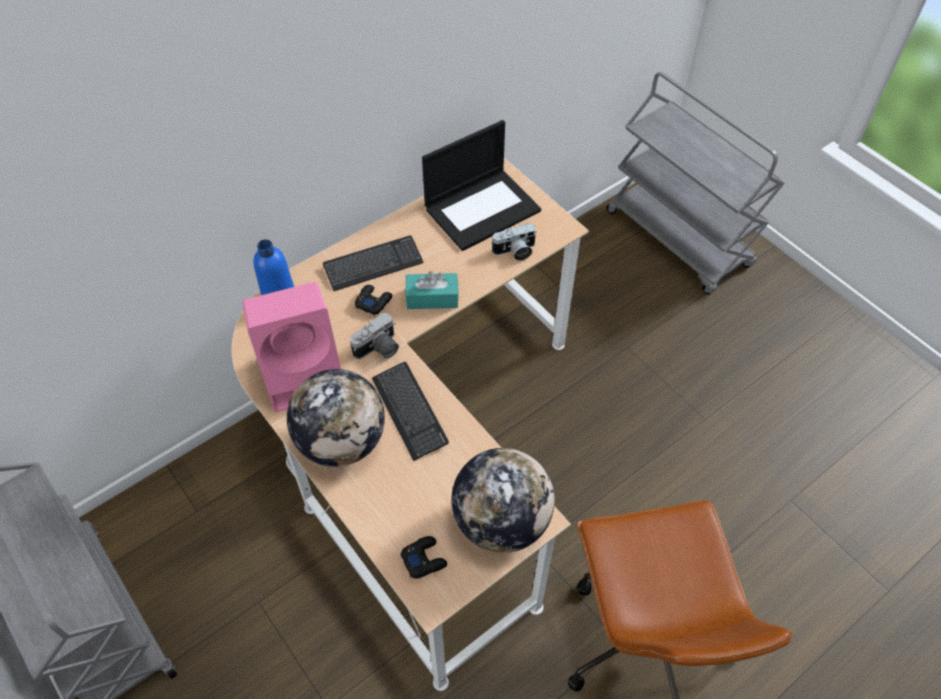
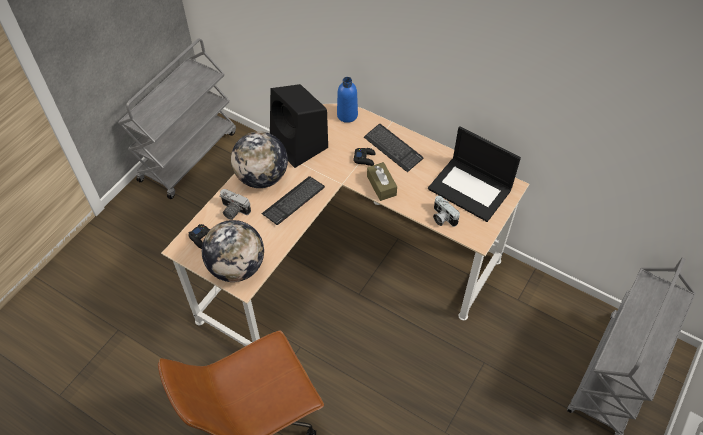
camera: 70 degrees right, 0 degrees up
pink speaker [242,282,341,412] -> black speaker [270,84,328,168]
camera [350,313,399,359] -> camera moved to [219,189,251,220]
turquoise tissue box [406,271,459,309] -> brown tissue box [367,162,397,201]

